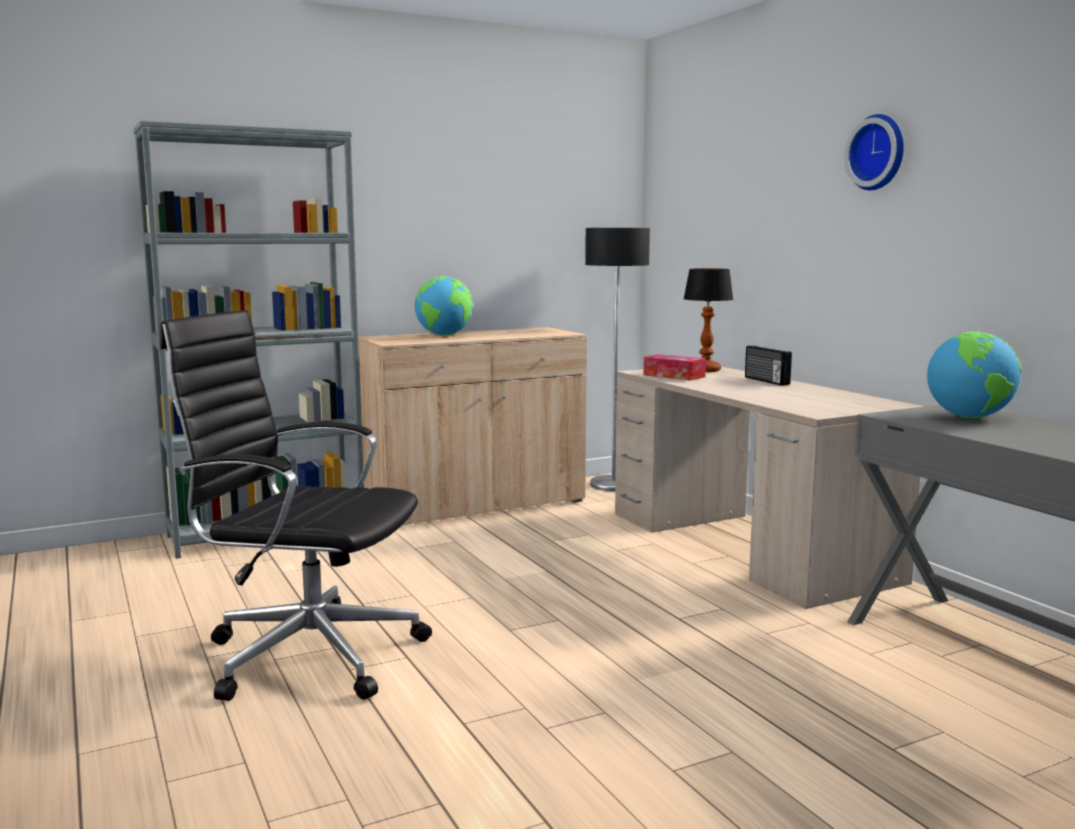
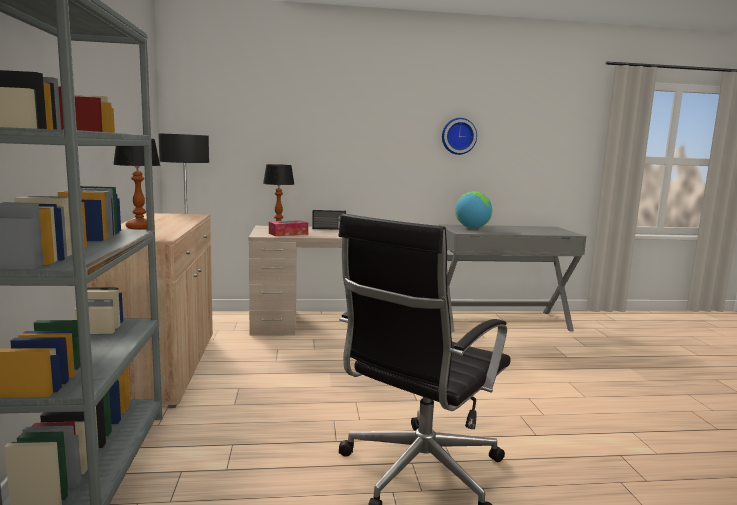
camera: 70 degrees left, 0 degrees up
globe [415,276,473,336] -> table lamp [113,139,160,229]
wall clock [844,114,904,190] -> wall clock moved to [442,118,477,155]

